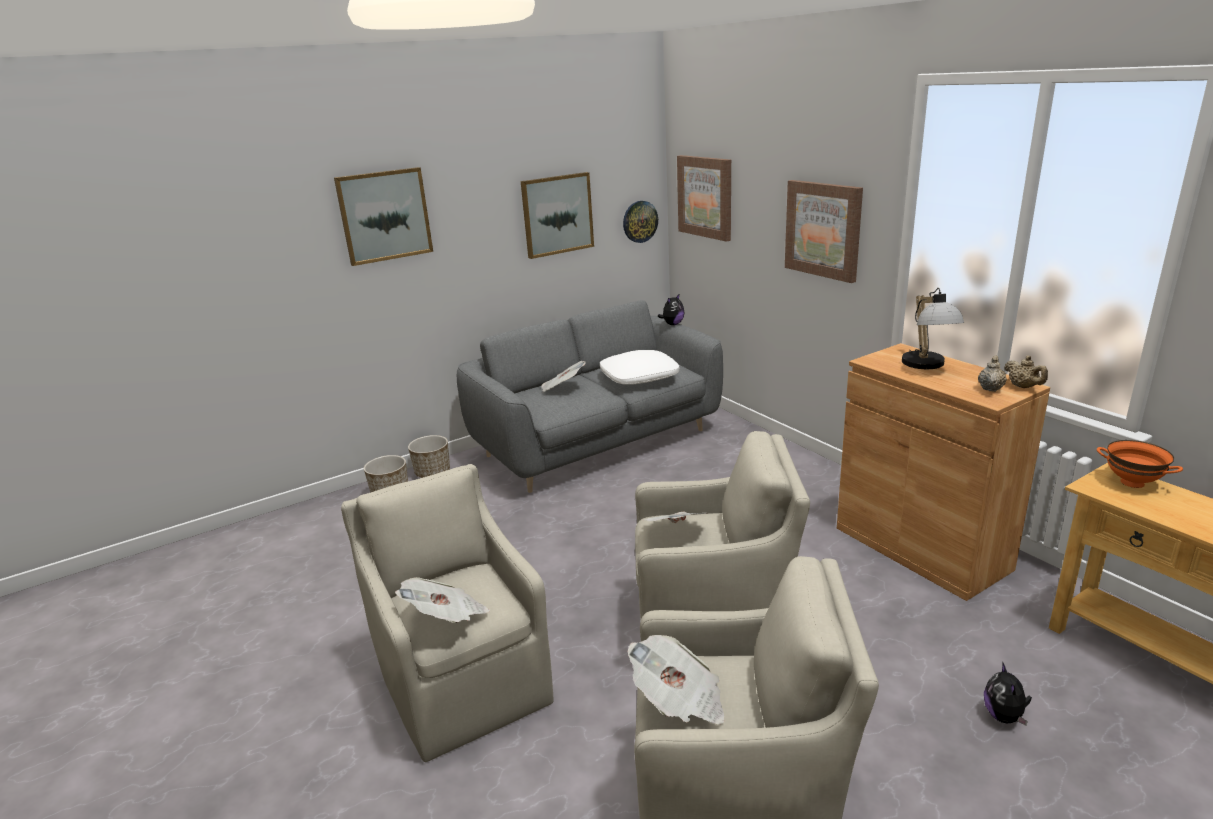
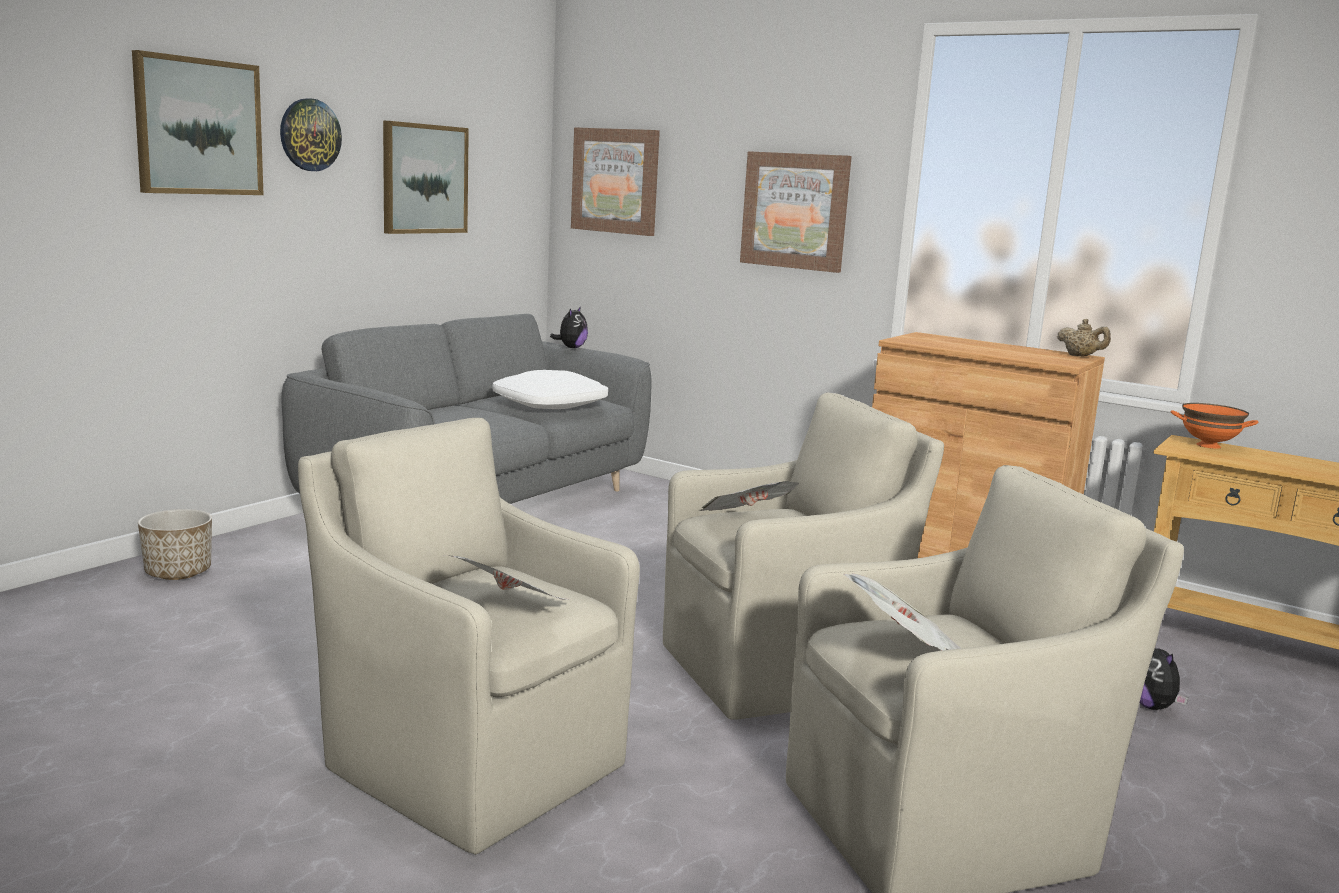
camera: 25 degrees left, 10 degrees down
planter [408,435,450,478] -> none
newspaper [541,361,586,392] -> none
wall clock [623,201,658,243] -> wall clock moved to [280,98,342,171]
table lamp [902,288,964,369] -> none
beige teapot [978,355,1007,392] -> none

